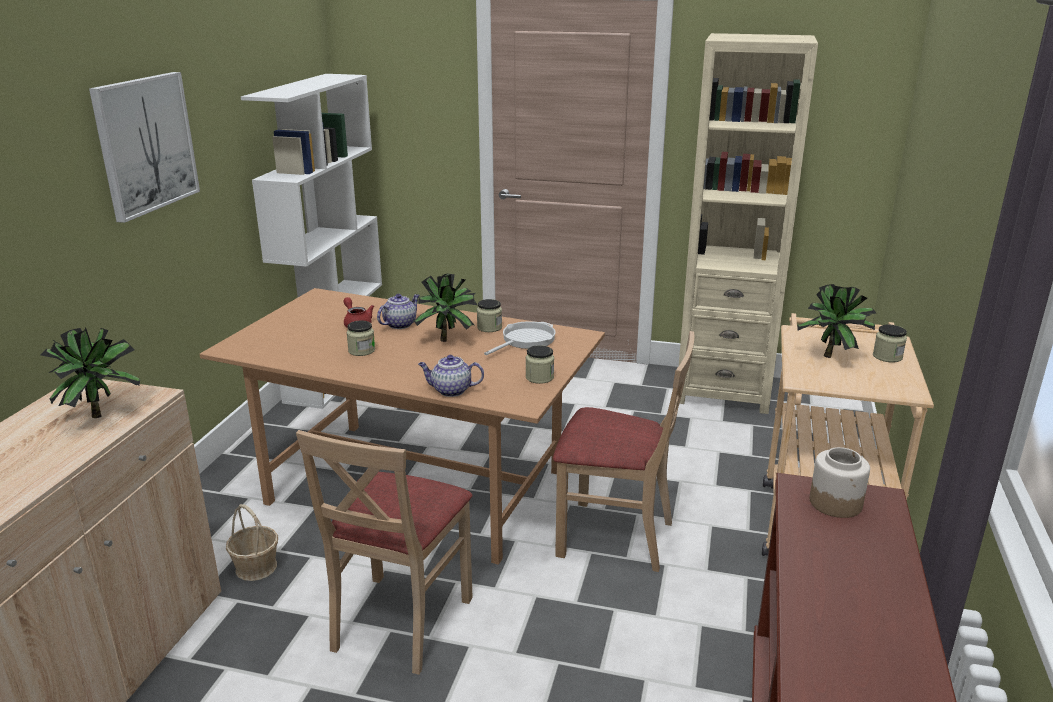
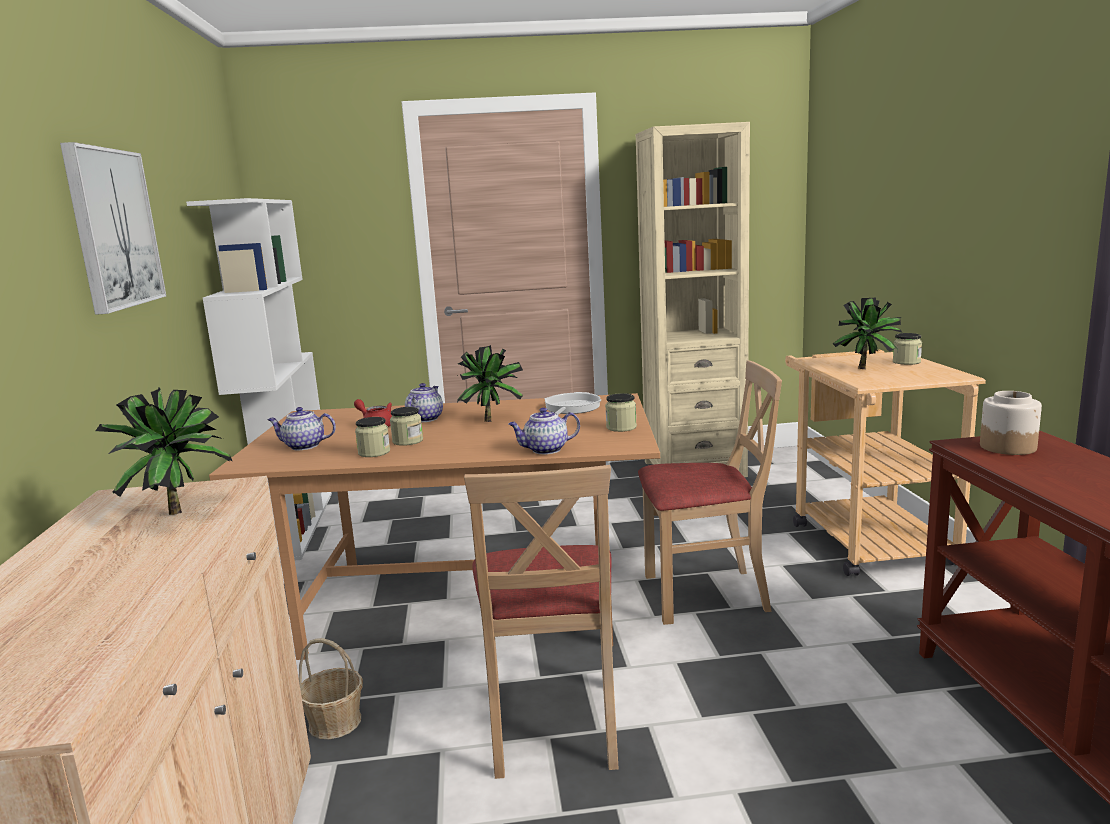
camera: 20 degrees left, 10 degrees down
jar [477,299,502,332] -> jar moved to [355,417,390,457]
none -> teapot [267,407,336,450]

